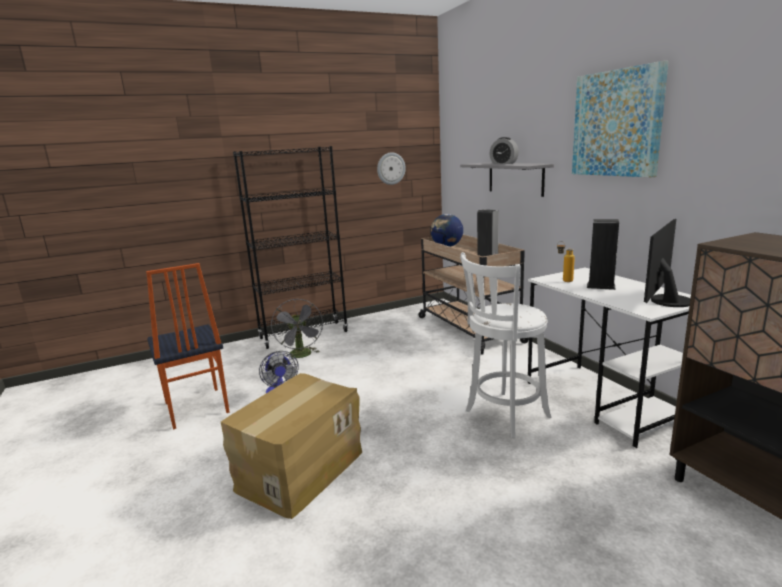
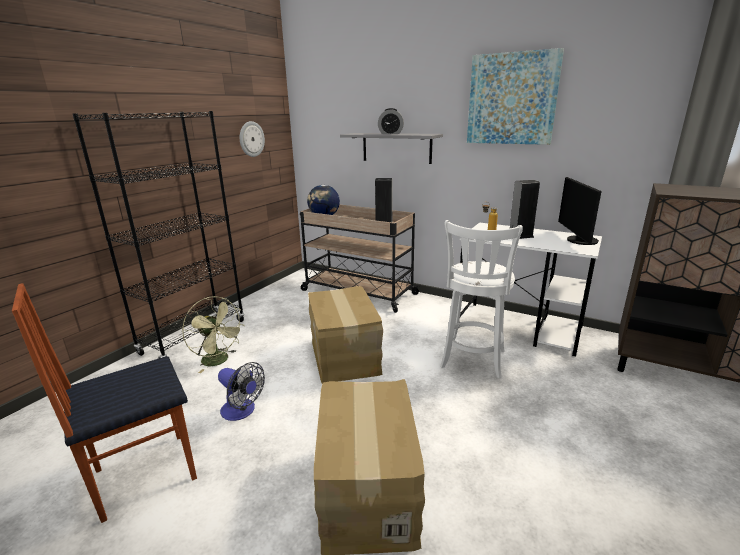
camera: 35 degrees left, 5 degrees up
chair [146,263,229,430] -> chair turned 120 degrees clockwise [12,283,197,523]
grey fan [271,299,323,358] -> green fan [182,296,244,373]
none -> cardboard box [308,286,383,383]

